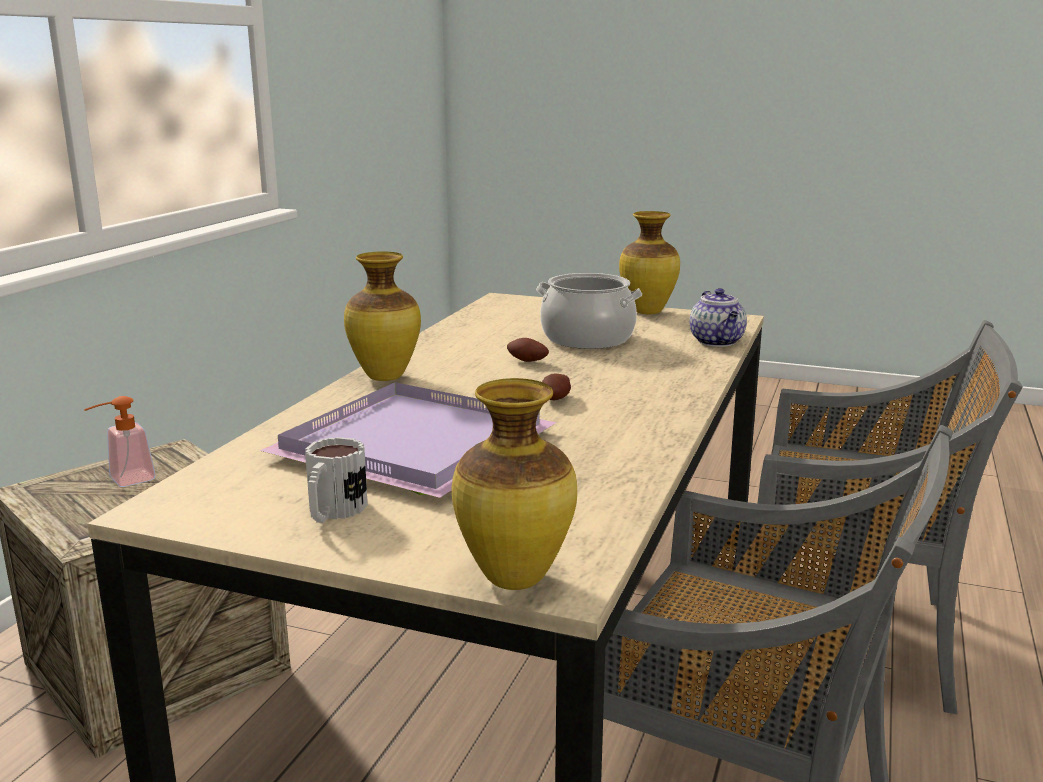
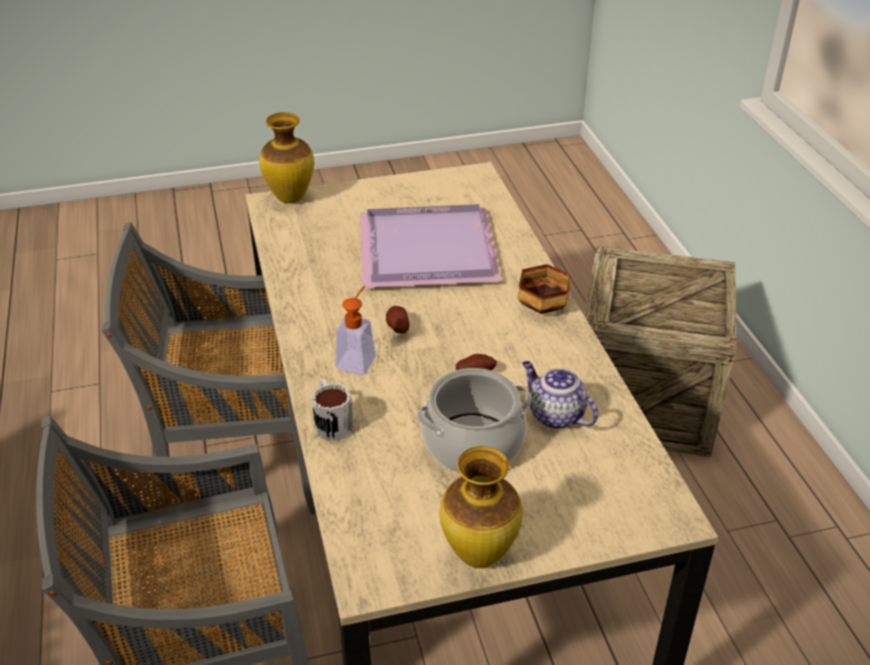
camera: 145 degrees right, 20 degrees up
soap dispenser [84,396,156,487] -> soap dispenser moved to [335,286,376,375]
mug [305,437,368,523] -> mug moved to [312,379,353,441]
vase [344,251,421,381] -> bowl [517,264,570,314]
teapot [690,288,747,347] -> teapot moved to [522,361,598,429]

